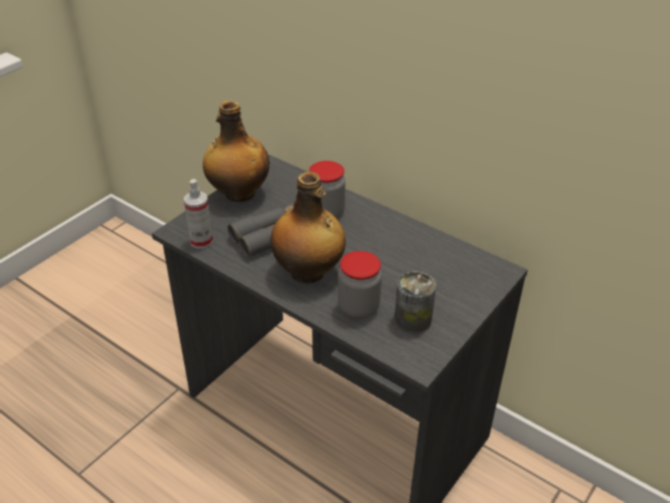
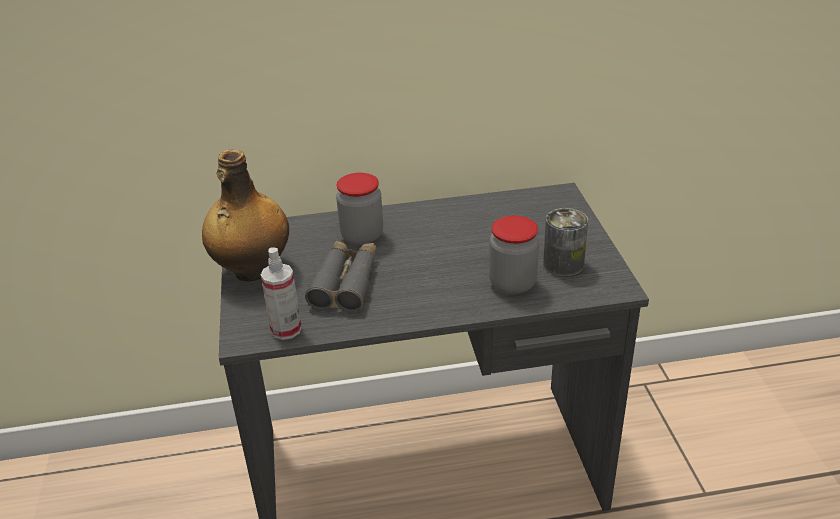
camera: 45 degrees left, 5 degrees down
bottle [270,172,346,284] -> none

